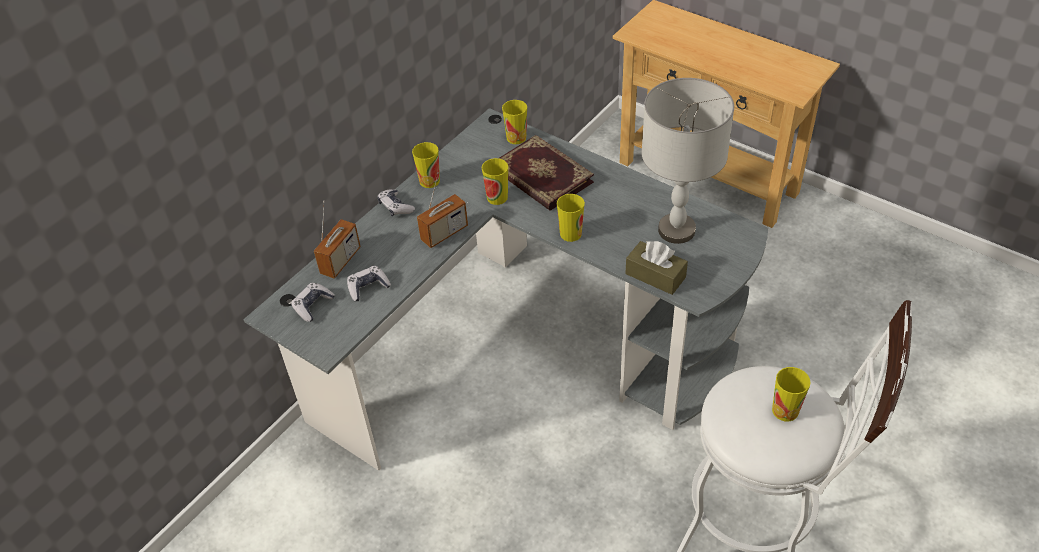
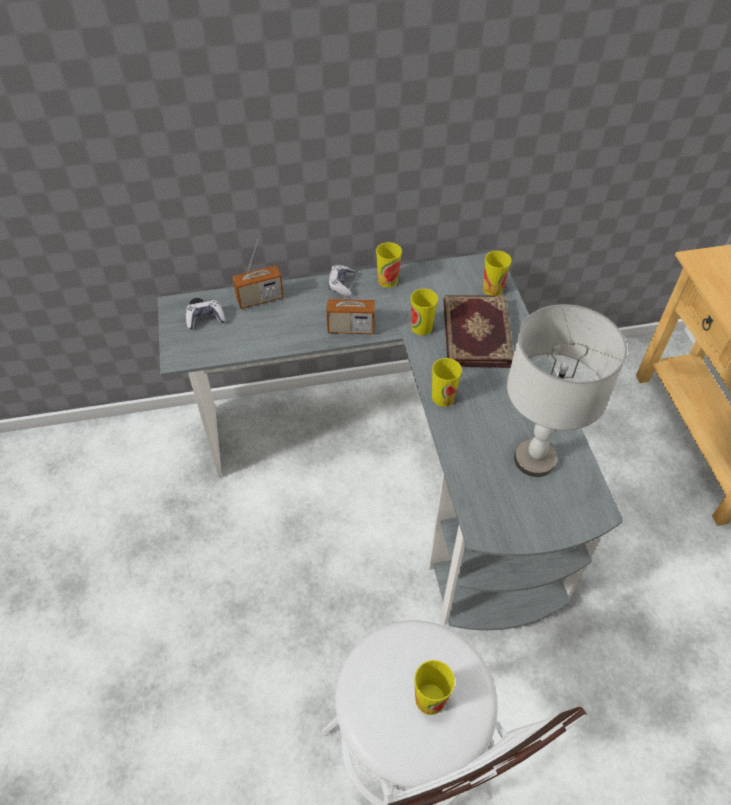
camera: 40 degrees right, 5 degrees up
game controller [347,266,391,301] -> none
brown tissue box [625,241,688,295] -> none

